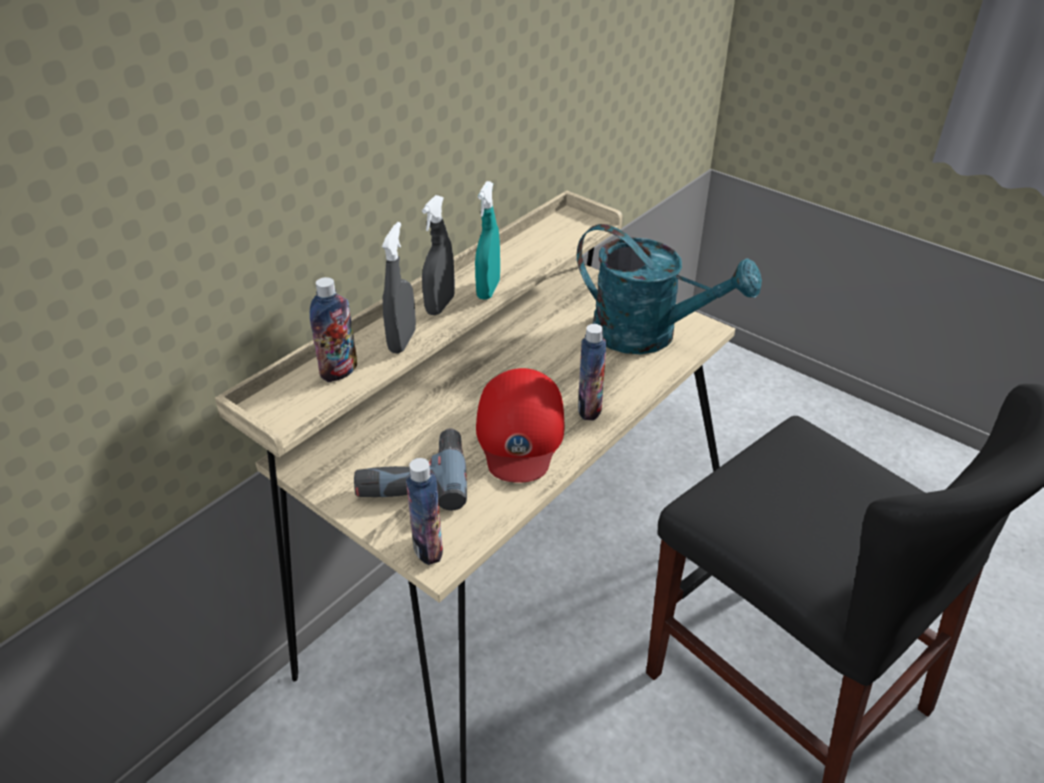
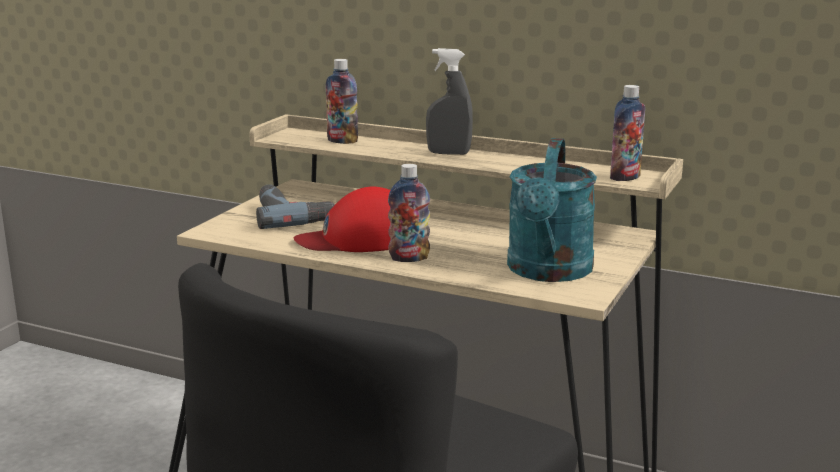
camera: 75 degrees right, 20 degrees down
grey spray bottle [382,222,416,354] -> none
bottle [406,458,443,565] -> bottle moved to [610,85,645,181]
turquoise spray bottle [475,181,500,300] -> none

